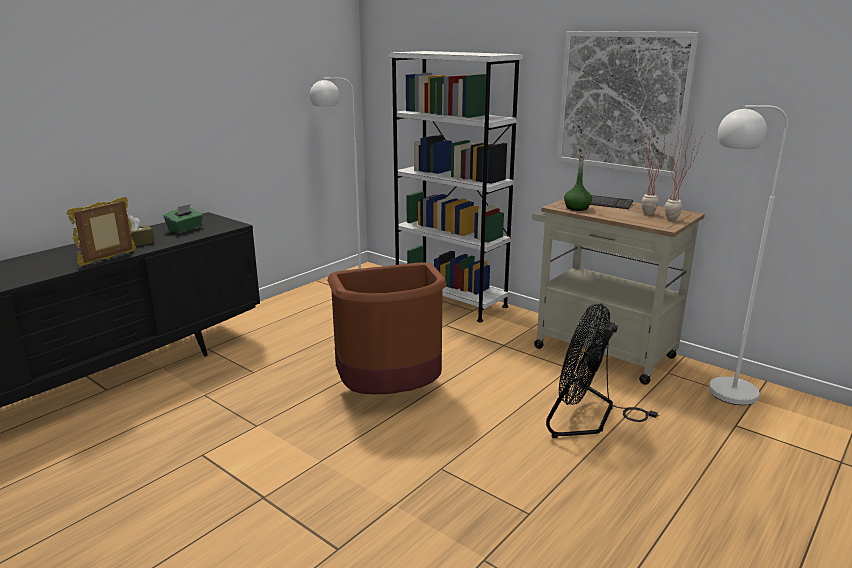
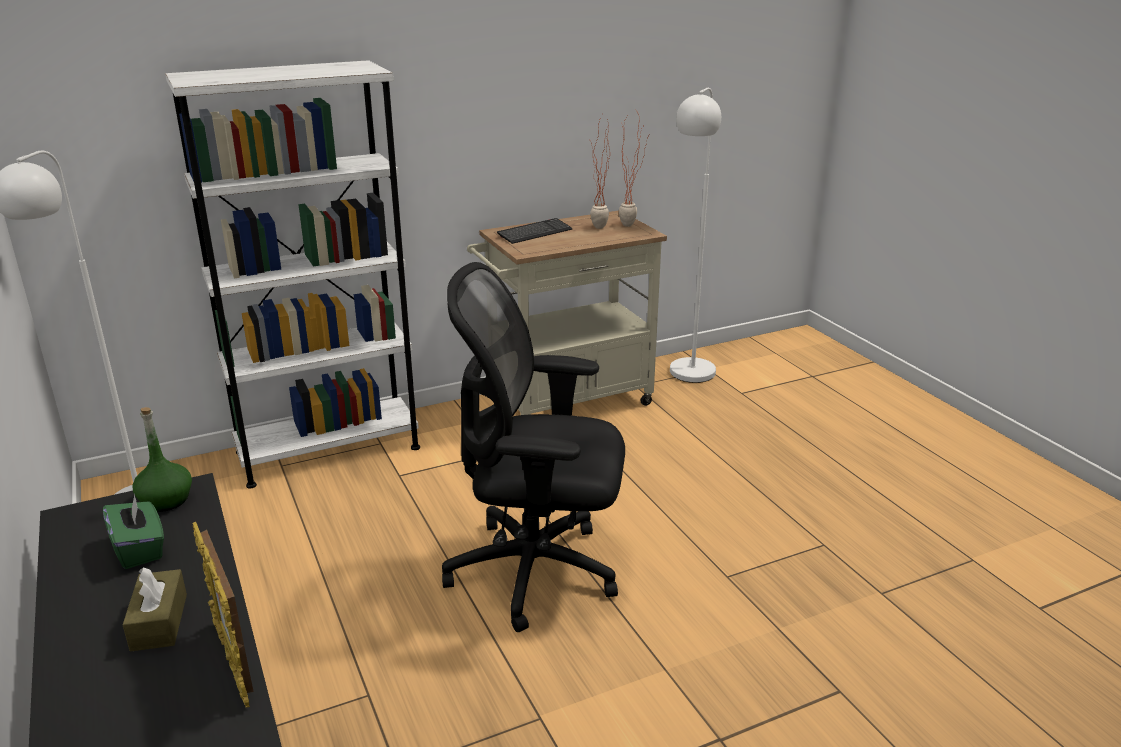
camera: 65 degrees left, 5 degrees up
brown trash can [327,262,447,394] -> black office chair [442,262,625,632]
black fan [546,304,659,438] -> none
picture [557,31,701,178] -> none
green bottle [564,155,592,211] -> green bottle moved to [132,407,192,512]

